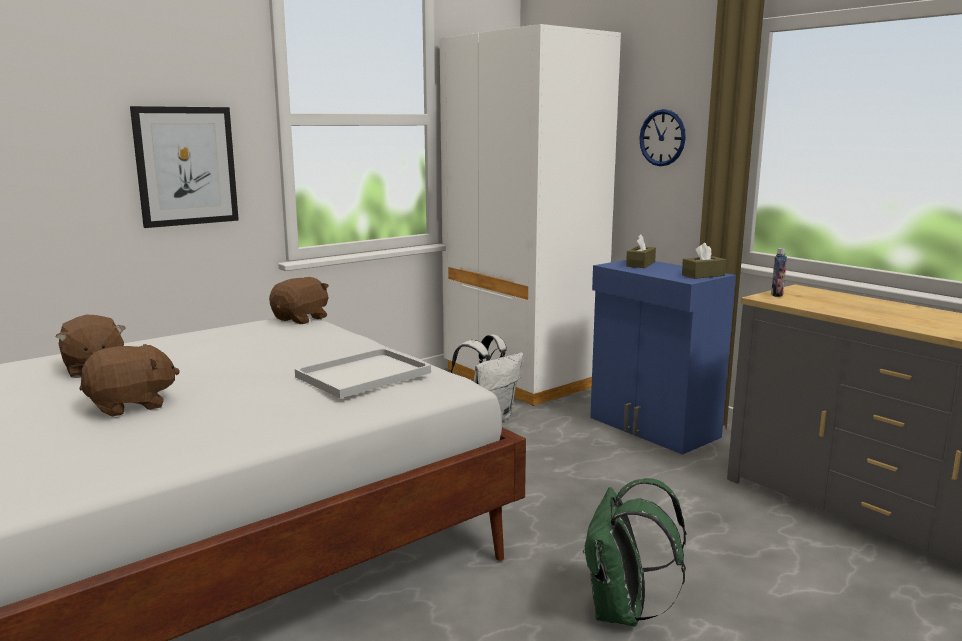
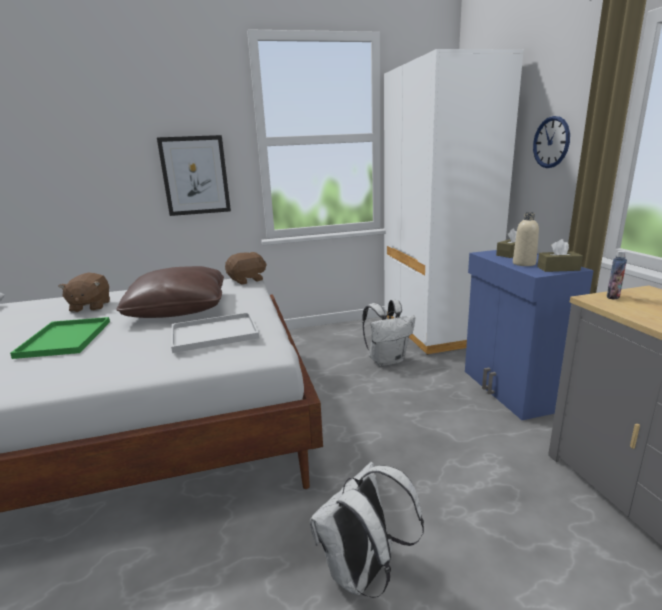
camera: 25 degrees right, 5 degrees up
brown plush toy [79,344,180,417] -> green tray [10,317,110,359]
green backpack [583,478,686,626] -> white backpack [310,462,424,598]
none -> brown pillow [116,266,224,318]
none -> beige bottle [513,212,539,266]

